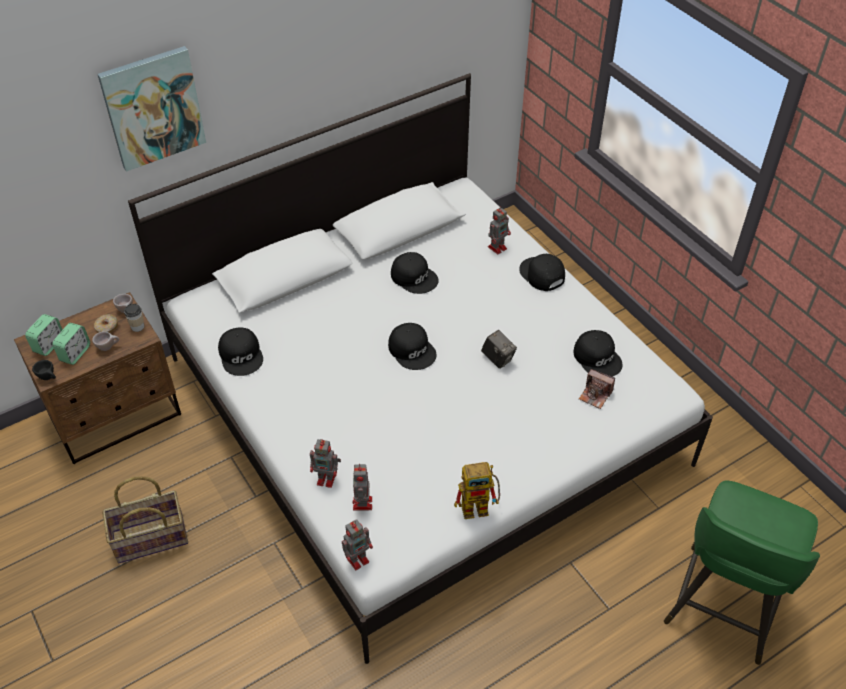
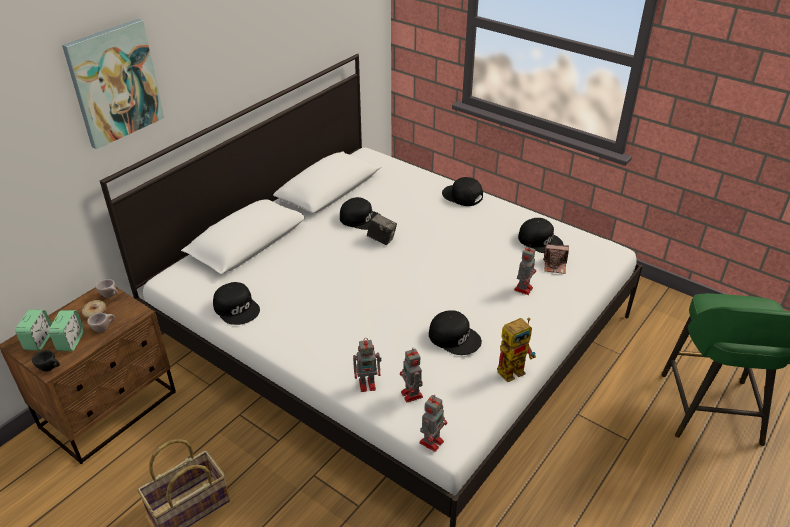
camera: 20 degrees left, 10 degrees down
cup [124,304,144,332] -> none
black cap [388,323,436,370] -> black cap moved to [429,310,482,355]
camera [481,330,517,369] -> camera moved to [367,214,397,245]
toy robot [488,206,511,254] -> toy robot moved to [514,245,536,295]

